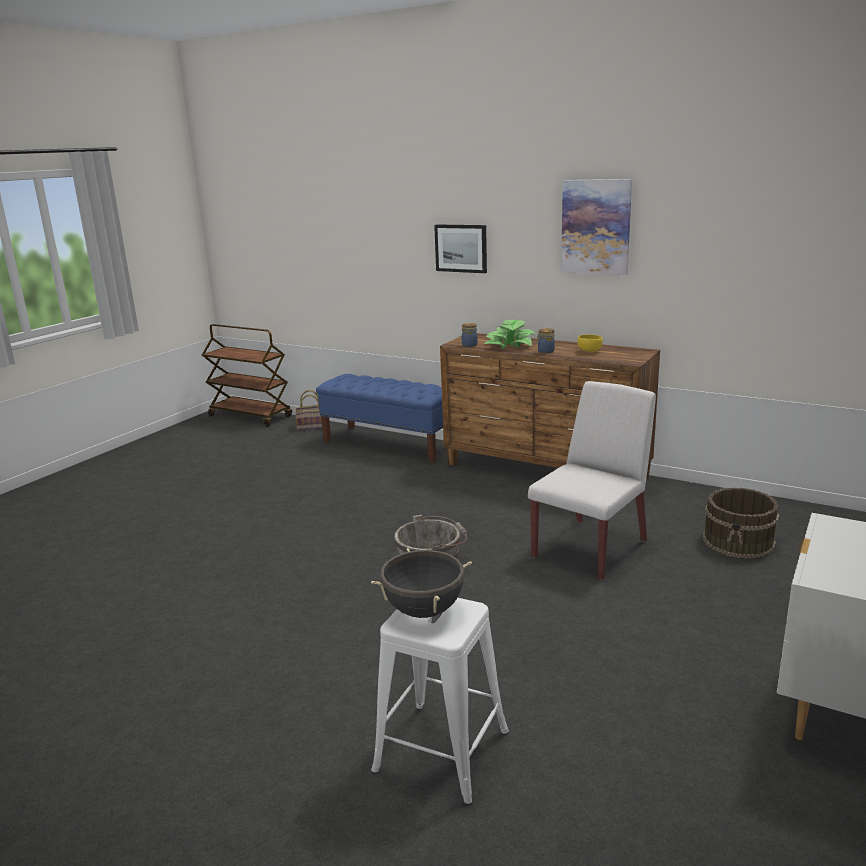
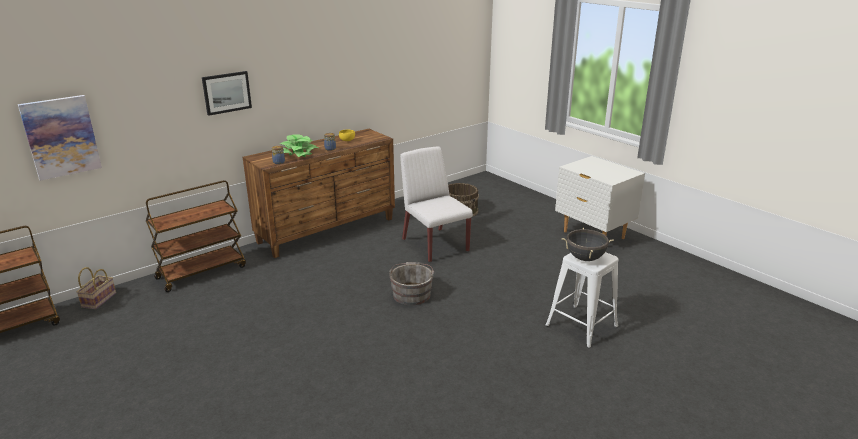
camera: 70 degrees left, 5 degrees up
blue bench [316,374,443,463] -> brown cart [146,180,246,292]
picture [561,179,632,275] -> picture moved to [18,95,102,181]

